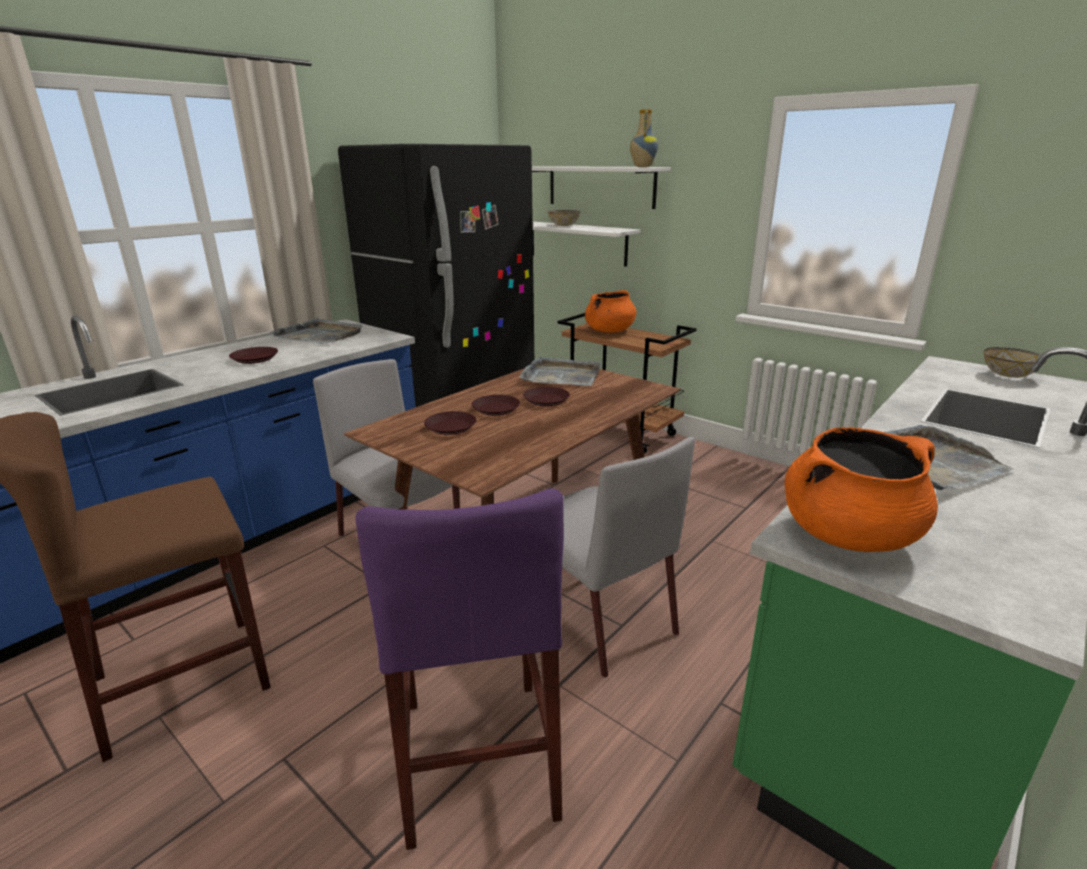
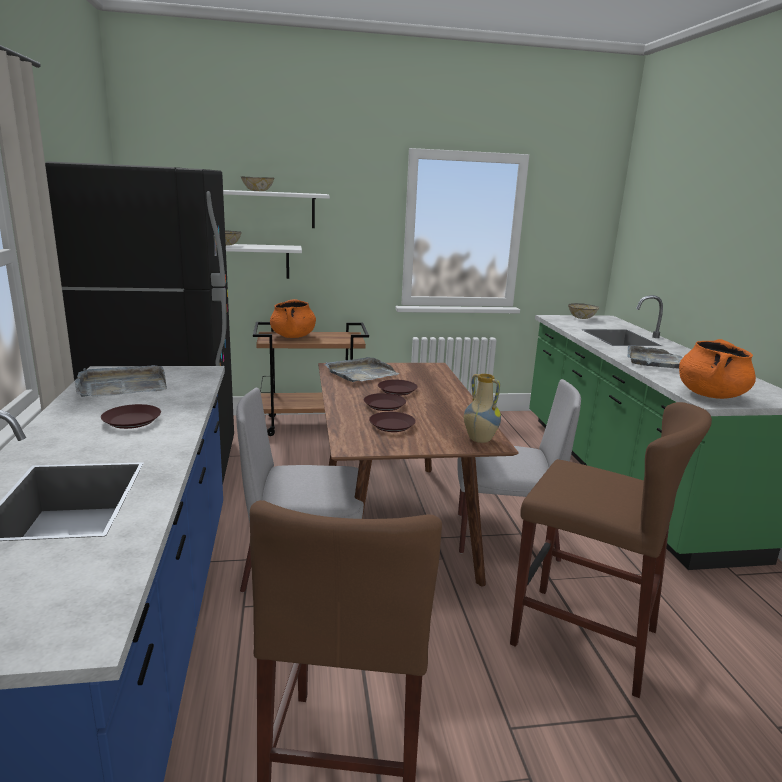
camera: 50 degrees left, 5 degrees down
purple stool [355,488,564,850] -> brown stool [510,402,712,698]
vase [630,109,658,167] -> vase moved to [464,374,501,443]
none -> bowl [241,176,274,191]

